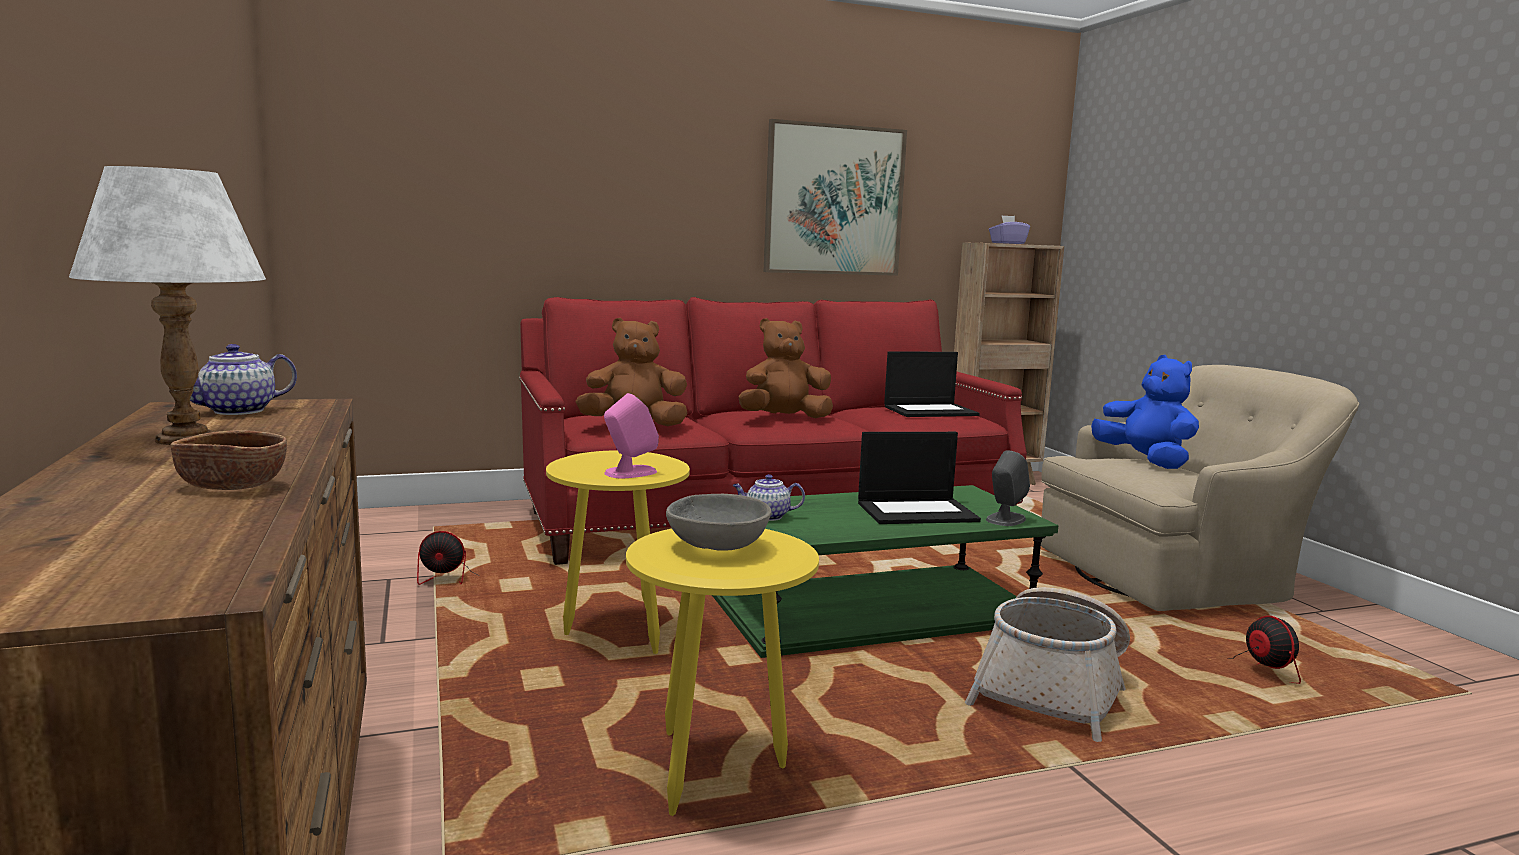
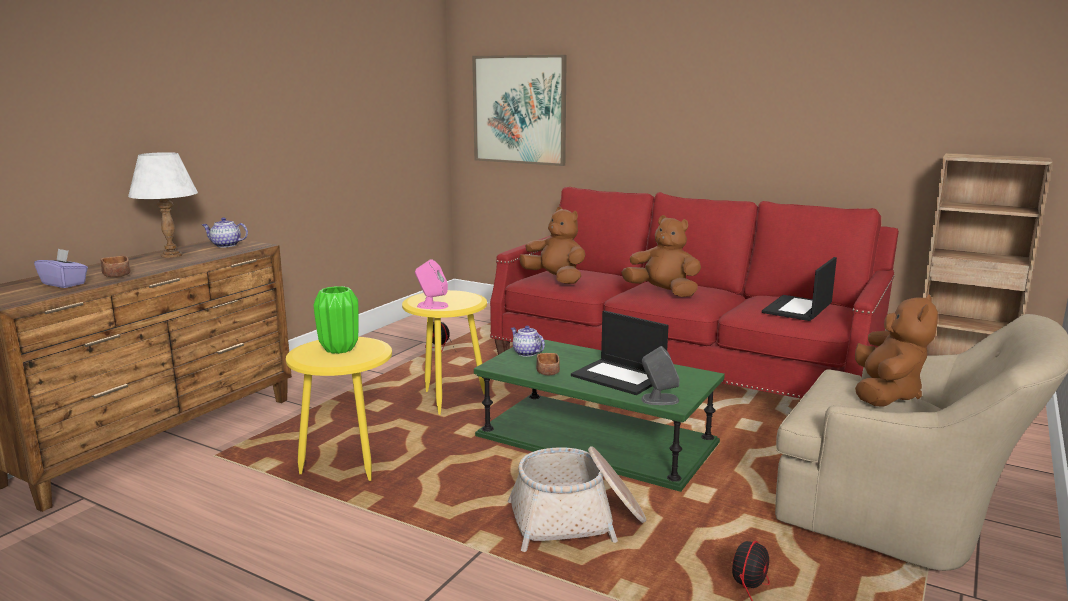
camera: 50 degrees right, 5 degrees up
grey bowl [666,494,772,551] -> green vase [314,286,359,354]
picture [764,119,907,276] -> picture moved to [472,55,567,166]
laptop [884,351,980,417] -> laptop turned 90 degrees clockwise [762,257,837,321]
purple tissue box [989,216,1030,244] -> purple tissue box moved to [34,248,88,288]
blue plush toy [1091,355,1199,469] -> brown plush toy [855,294,938,407]
none -> brown bowl [536,353,560,375]

